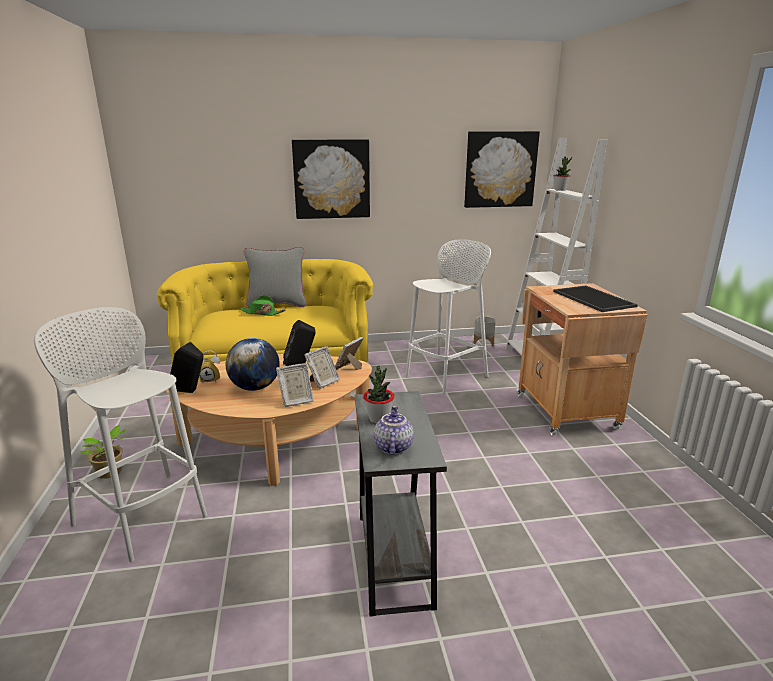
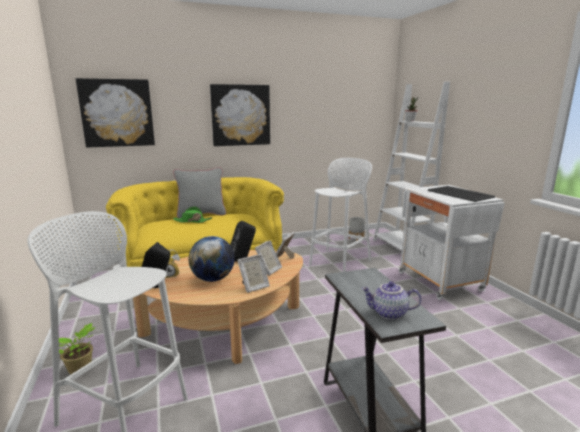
camera: 10 degrees left, 5 degrees down
potted plant [363,366,395,424] -> none
teapot [374,406,414,455] -> teapot turned 75 degrees counterclockwise [361,281,421,320]
picture [464,131,540,208] -> picture moved to [76,78,155,147]
brown cart [517,283,648,435] -> white cart [398,185,505,300]

